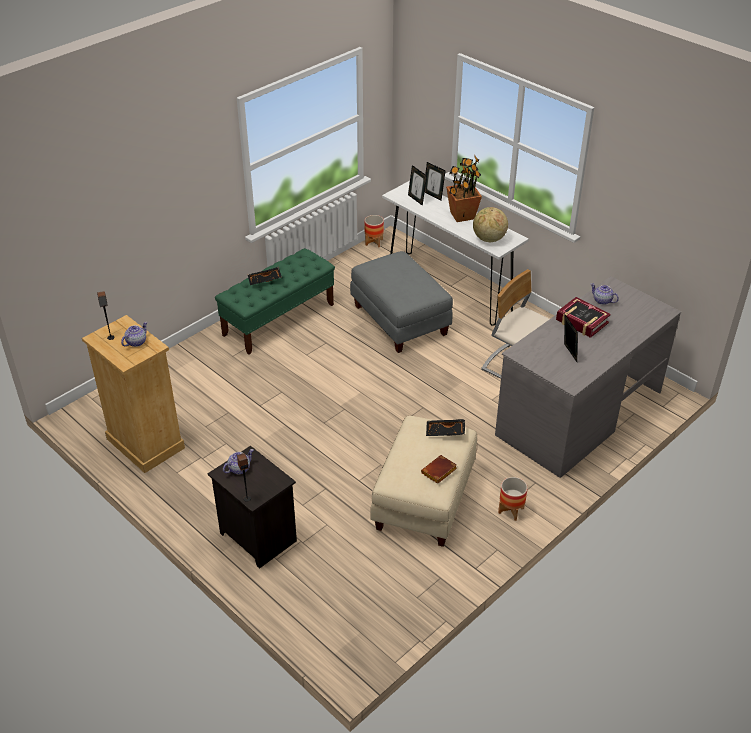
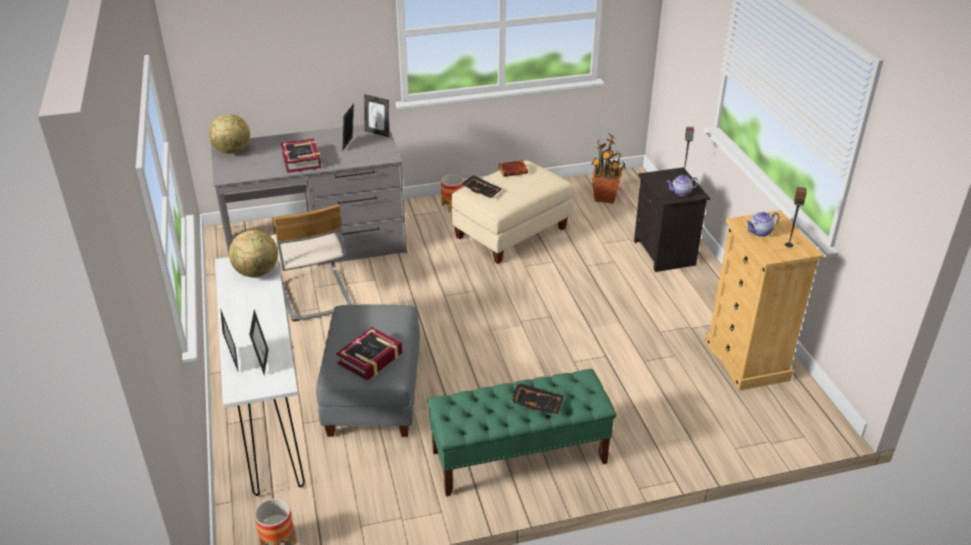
camera: 150 degrees left, 5 degrees down
potted plant [446,156,482,222] -> potted plant moved to [591,133,626,204]
teapot [591,283,619,305] -> none
none -> globe [209,114,250,154]
none -> book [336,327,403,380]
none -> picture frame [364,94,389,137]

